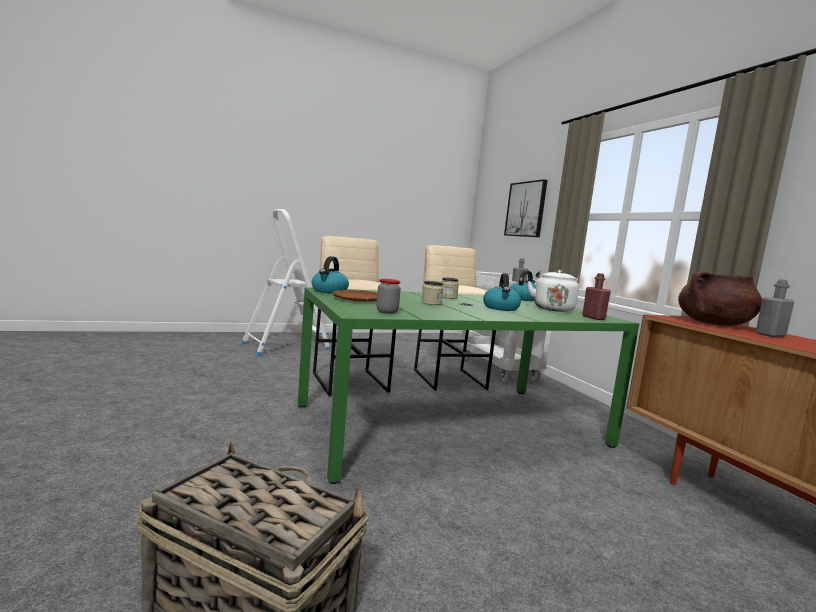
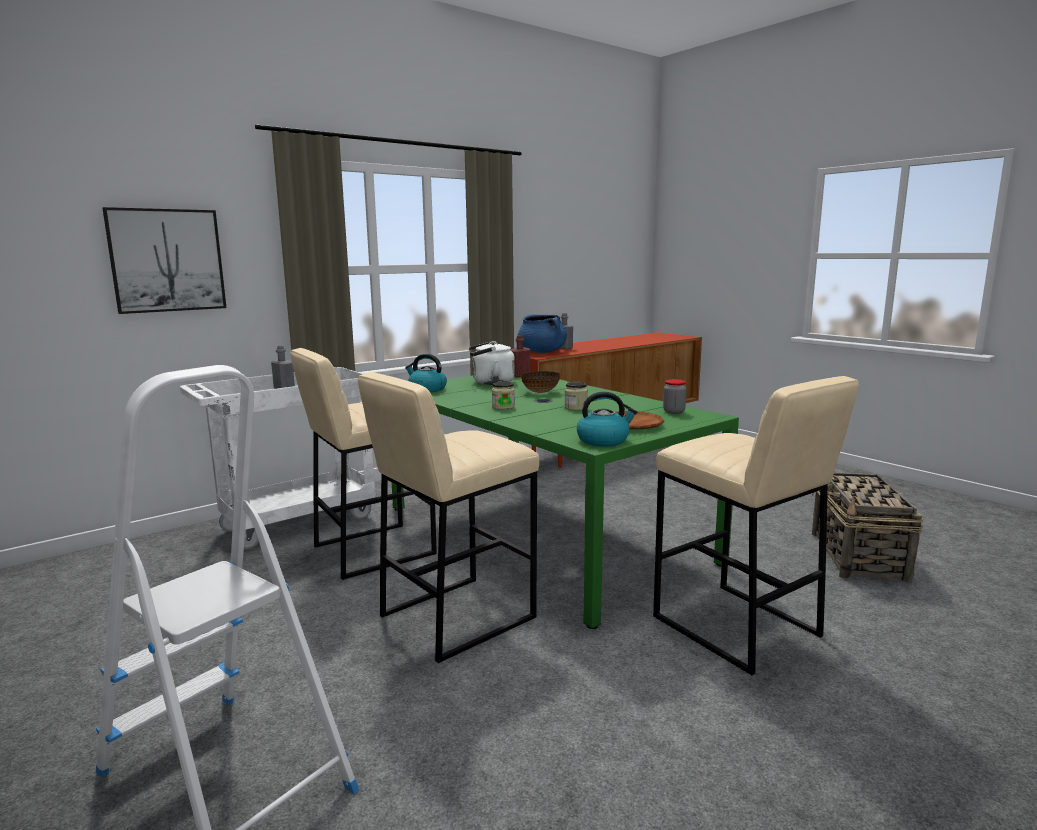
camera: 105 degrees left, 5 degrees up
kettle [483,273,521,311] -> bowl [521,371,560,393]
brown cooking pot [678,272,762,326] -> blue cooking pot [518,314,567,353]
none -> beige stool [653,376,859,675]

